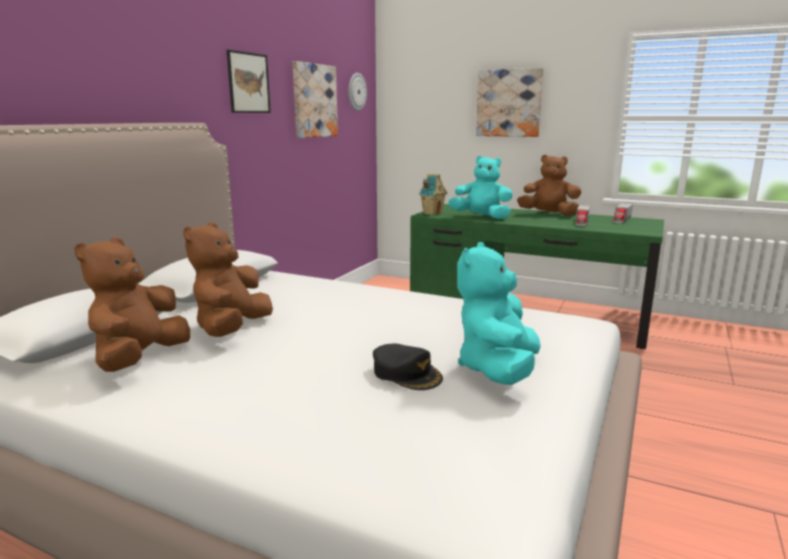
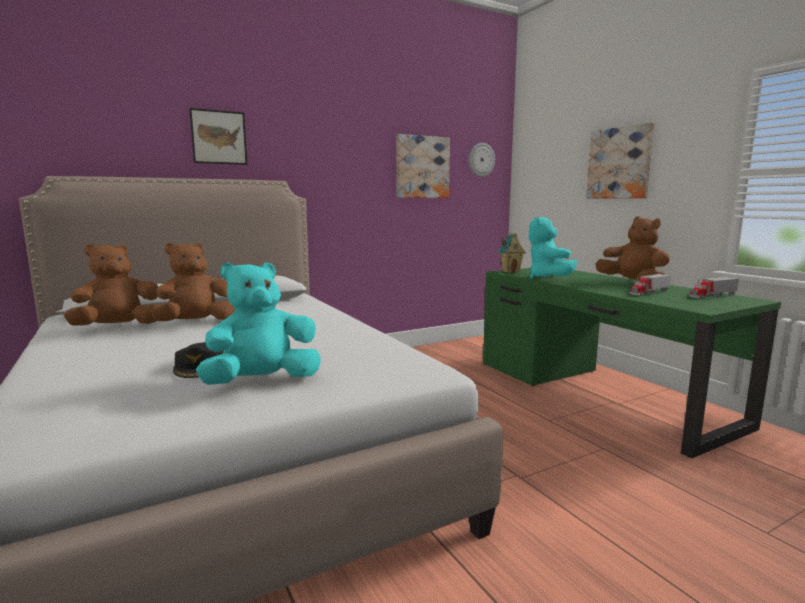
camera: 35 degrees right, 5 degrees down
picture [227,50,271,113] -> picture moved to [189,108,247,165]
turquoise plush toy [448,156,513,219] -> turquoise plush toy turned 150 degrees counterclockwise [529,217,577,279]

